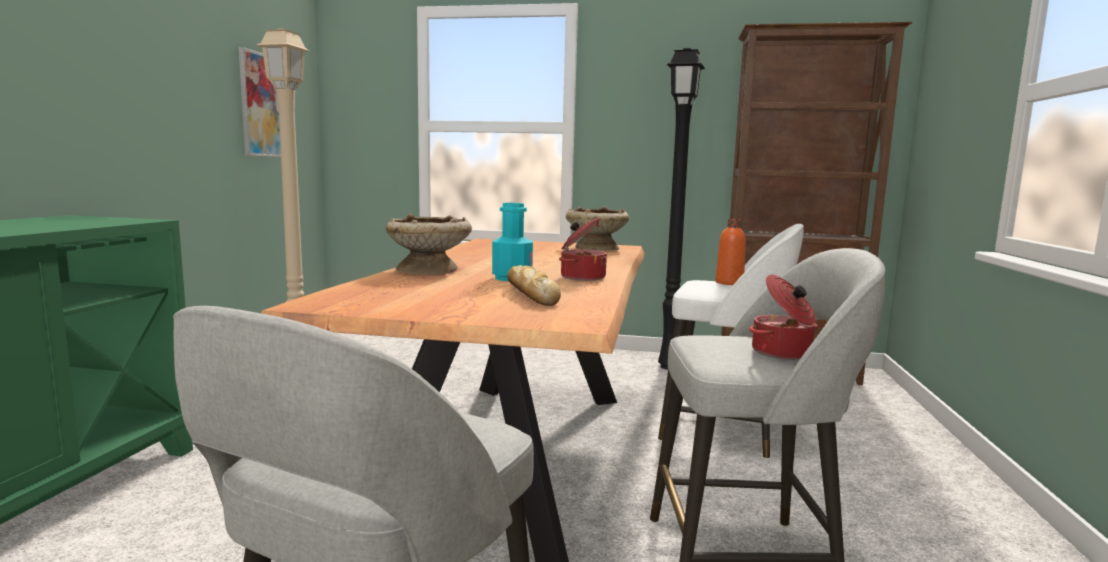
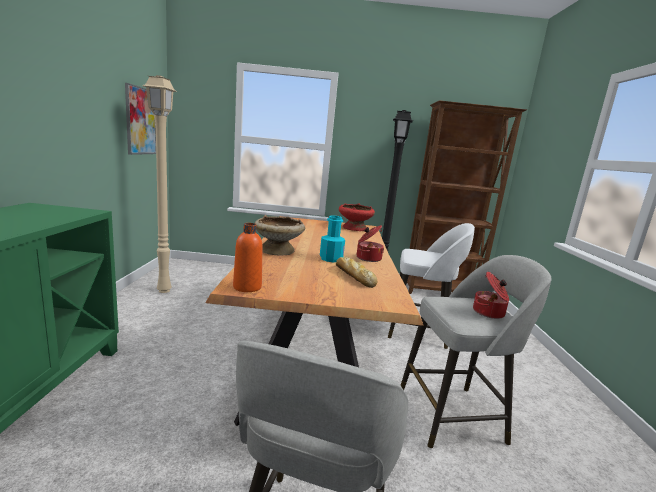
camera: 10 degrees left, 5 degrees up
beige bowl [566,207,629,251] -> red bowl [339,203,375,231]
orange bottle [715,219,746,285] -> orange bottle moved to [233,223,262,292]

